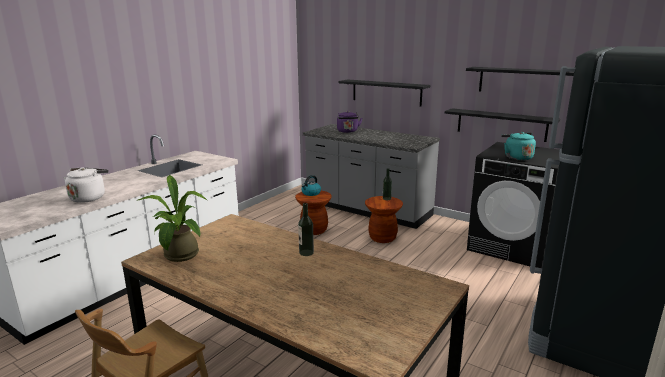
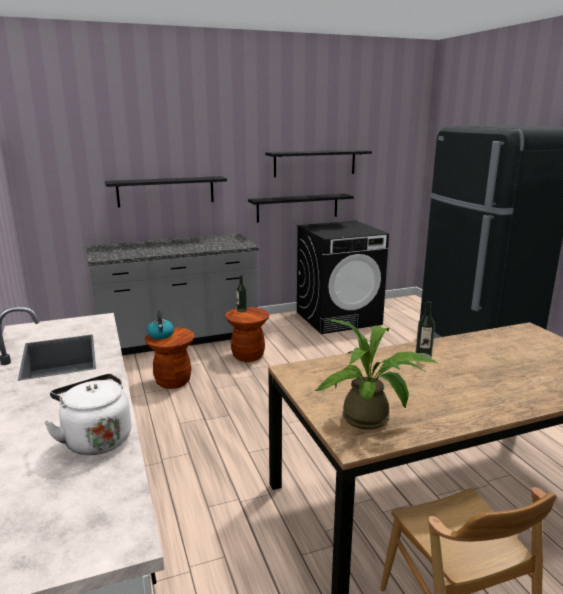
camera: 55 degrees left, 0 degrees up
purple kettle [337,111,362,133] -> none
turquoise kettle [501,132,536,161] -> none

